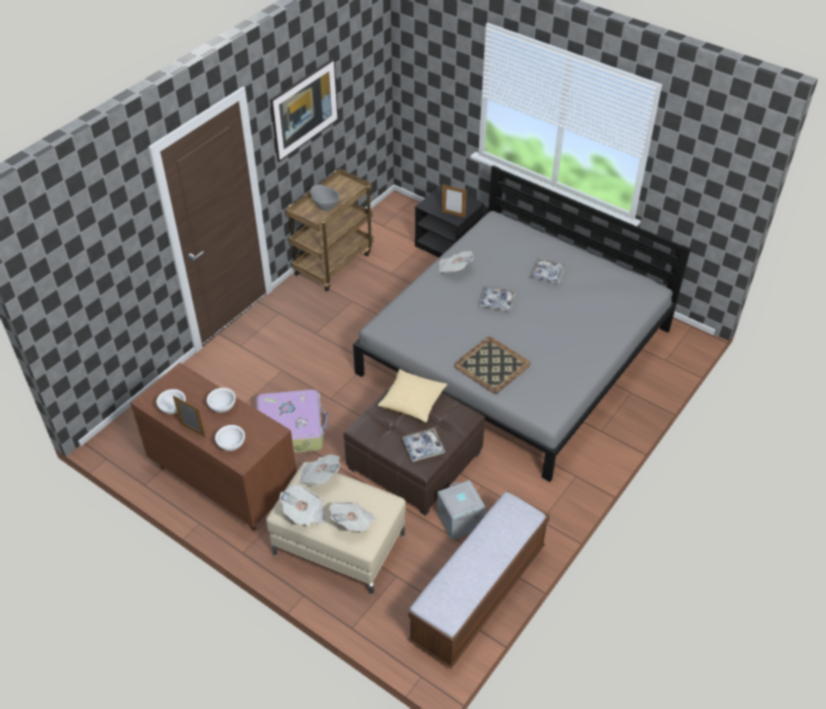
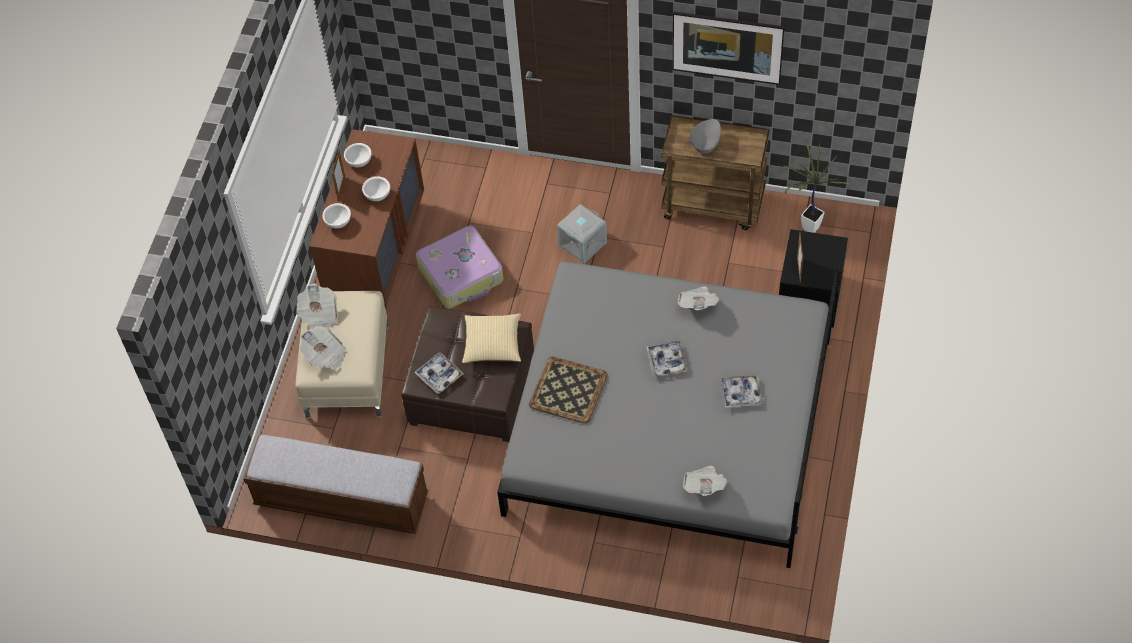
camera: 70 degrees right, 10 degrees up
newspaper [299,454,340,485] -> newspaper moved to [683,466,728,496]
grey storage box [437,480,486,540] -> grey storage box moved to [557,204,607,264]
none -> potted plant [782,139,853,233]

